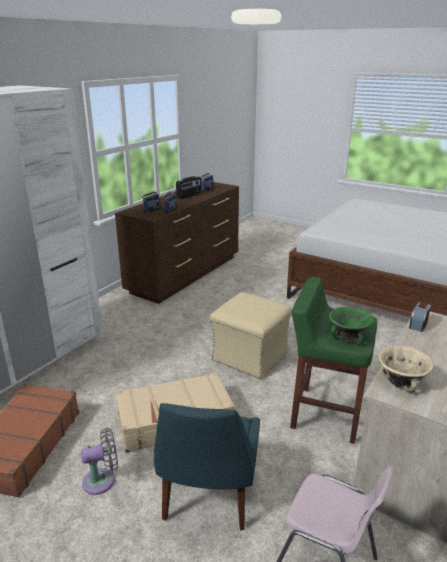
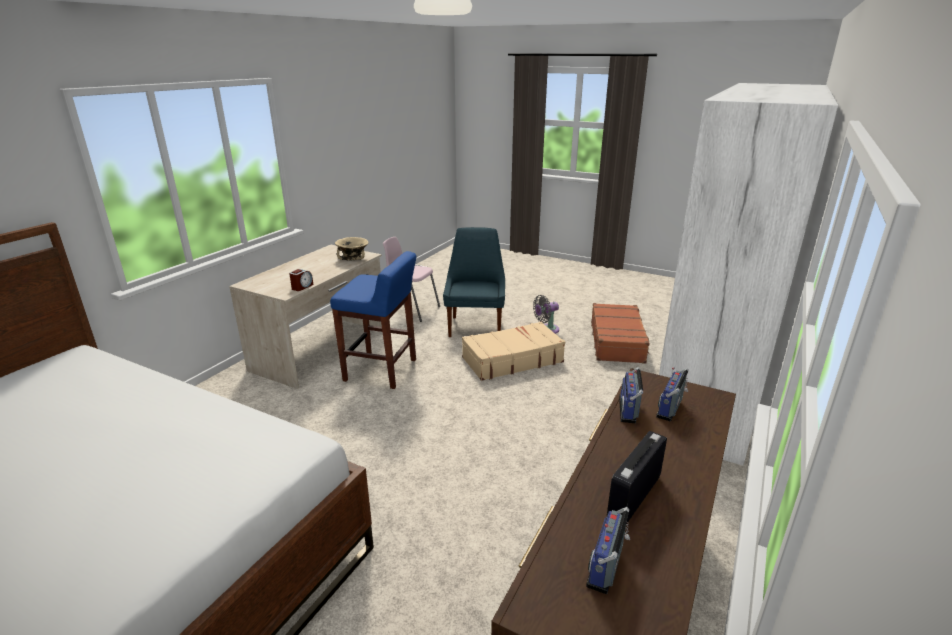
camera: 175 degrees right, 0 degrees up
beige ottoman [210,292,292,379] -> none
green stool [290,277,377,444] -> blue stool [330,251,416,389]
green bowl [329,307,374,345] -> none

